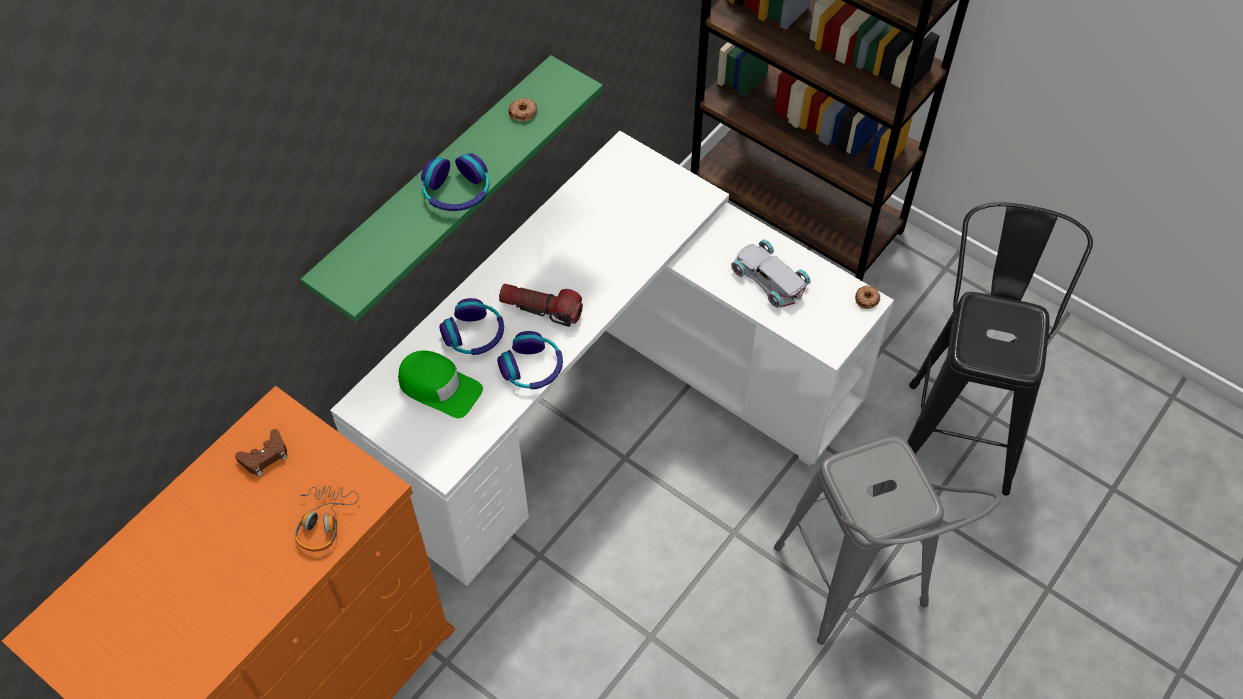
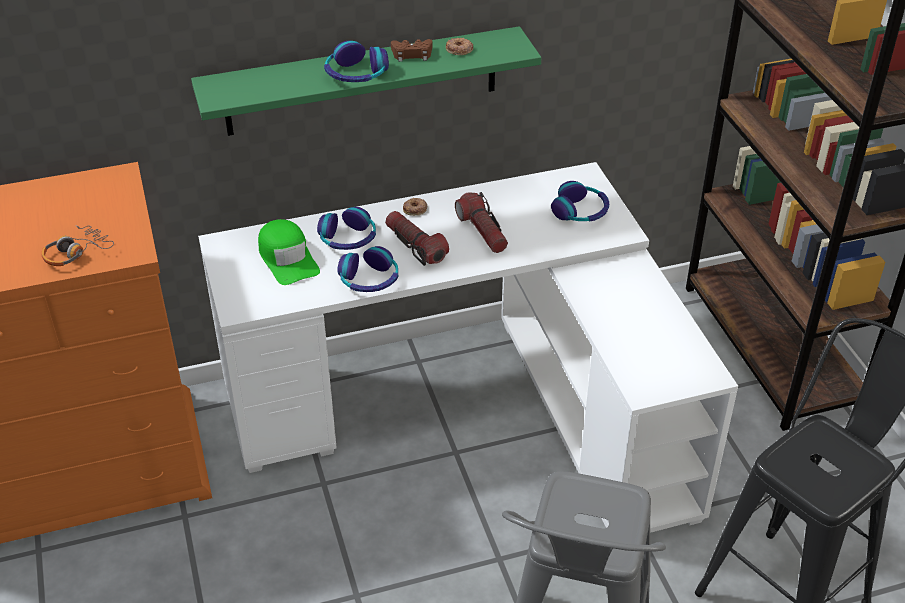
camera: 35 degrees right, 15 degrees down
brown game controller [235,429,287,477] -> brown game controller moved to [391,39,433,62]
white toy car [731,239,811,308] -> none
donut [855,285,880,309] -> donut moved to [403,198,427,216]
none -> flashlight [455,192,508,253]
none -> headphones [551,181,609,221]

